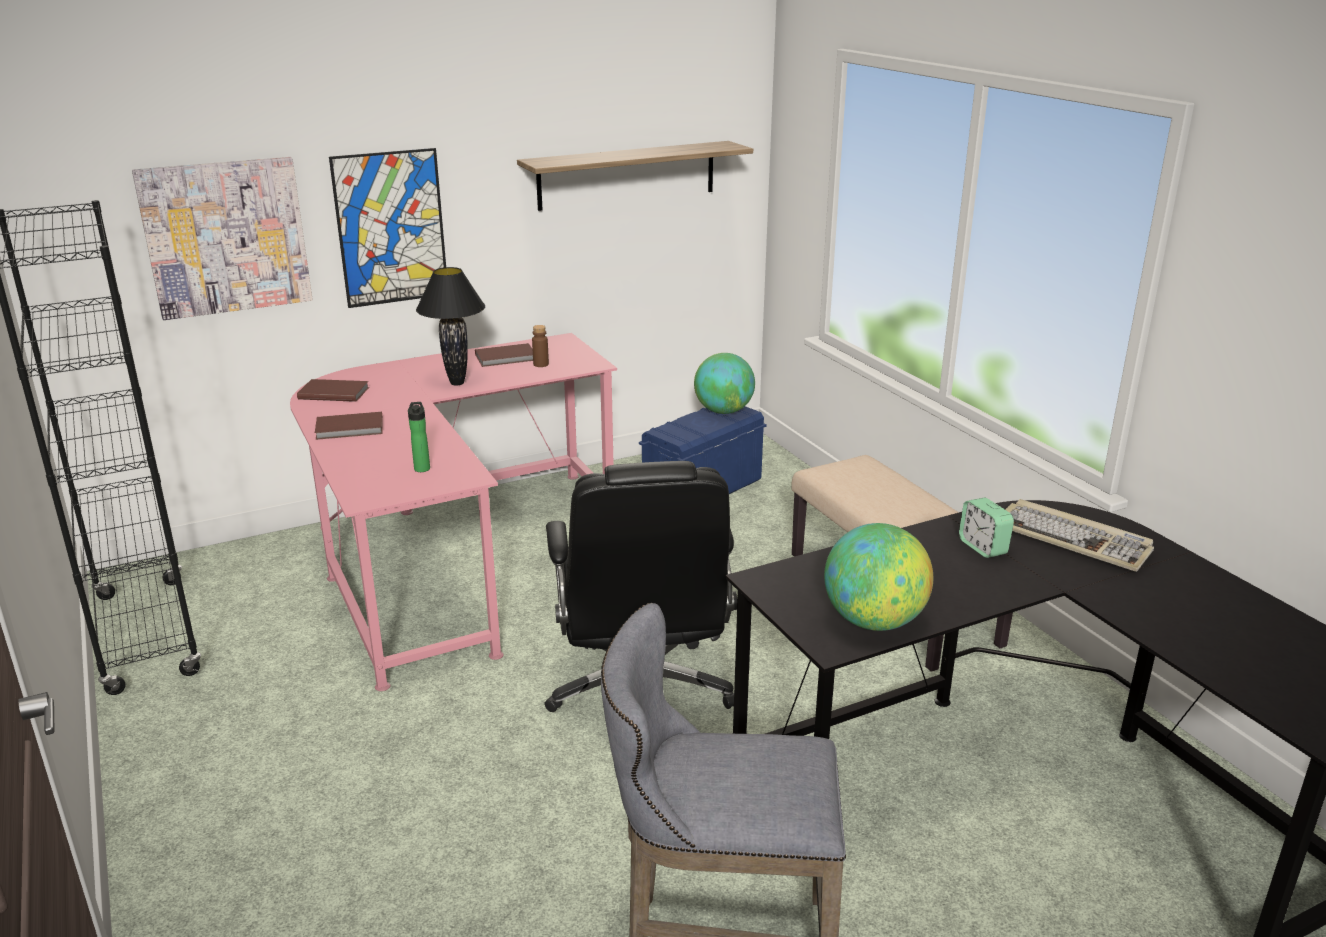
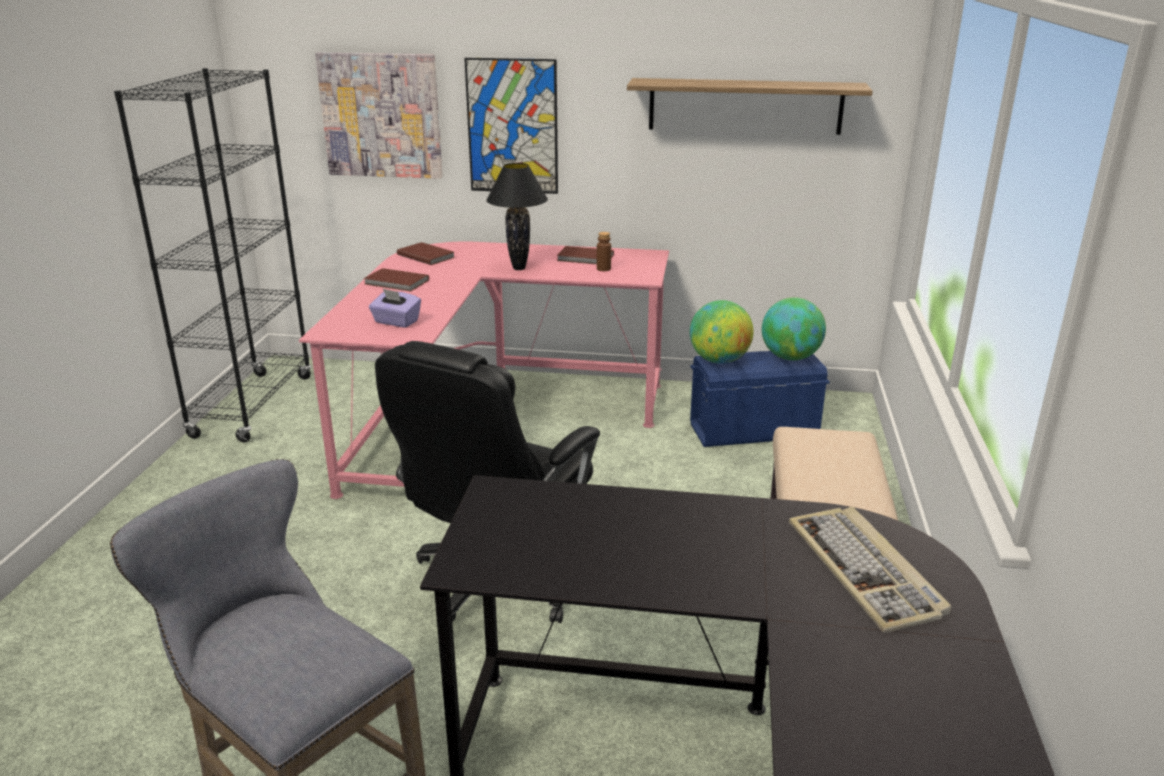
camera: 35 degrees right, 0 degrees up
bottle [408,402,430,472] -> purple tissue box [369,289,421,328]
globe [824,523,933,631] -> globe moved to [690,300,754,364]
alarm clock [959,498,1014,558] -> none

